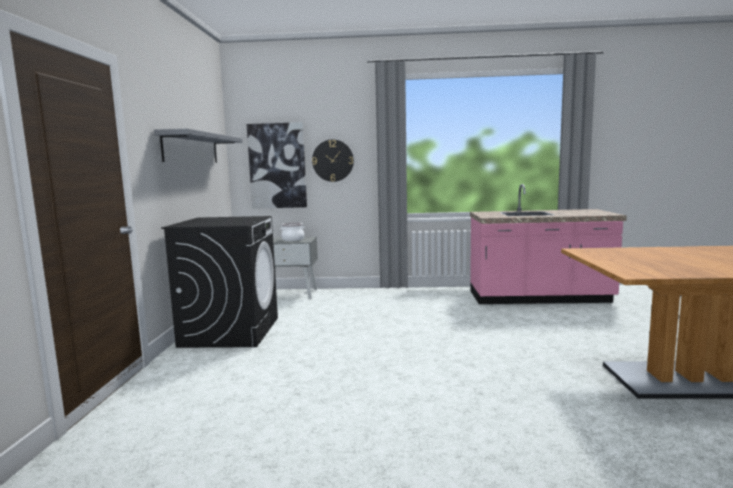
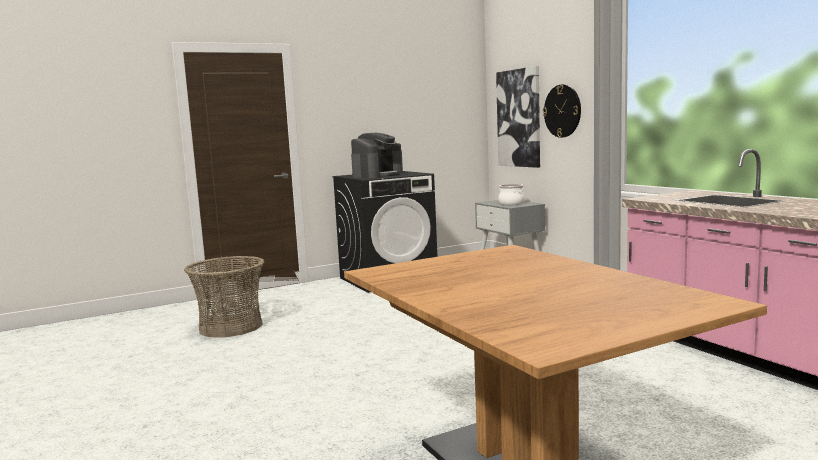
camera: 60 degrees right, 0 degrees up
grey shelf [154,129,242,163] -> none
none -> basket [184,256,264,337]
none -> coffee machine [351,133,403,178]

